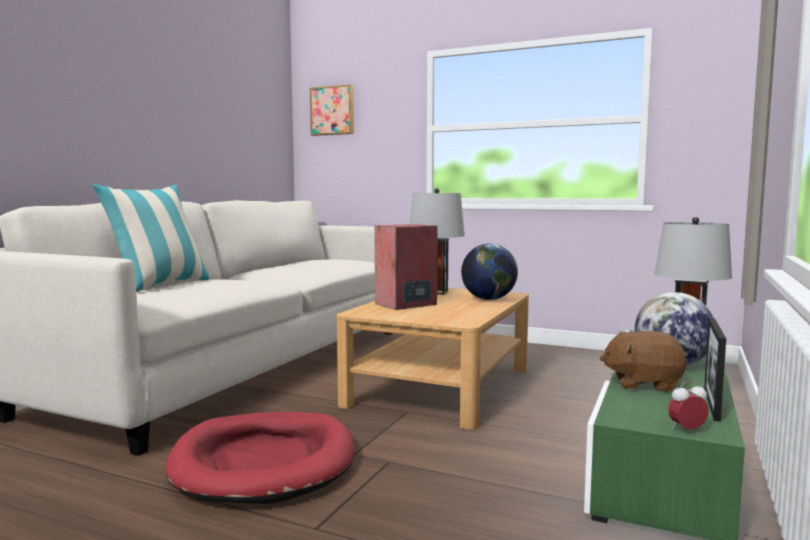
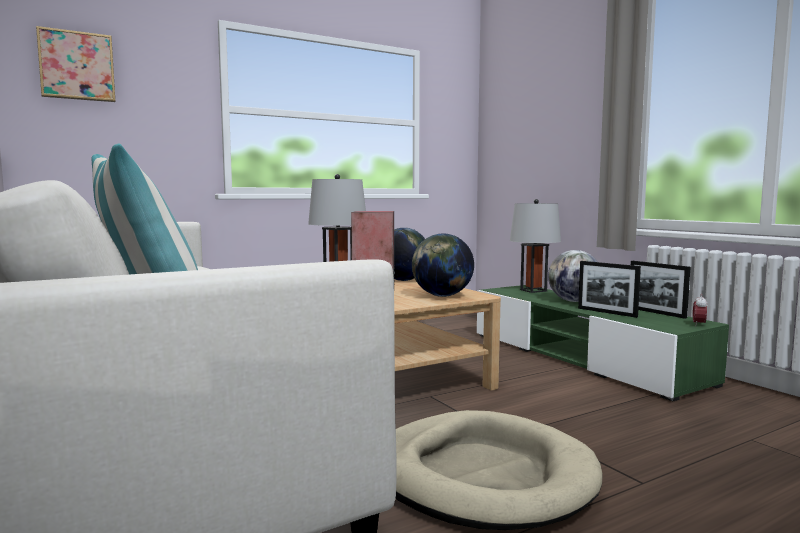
camera: 55 degrees left, 0 degrees up
red dog bed [165,412,354,504] -> beige dog bed [395,410,602,530]
brown plush toy [600,331,686,392] -> picture frame [578,261,641,318]
none -> globe [412,233,474,297]

